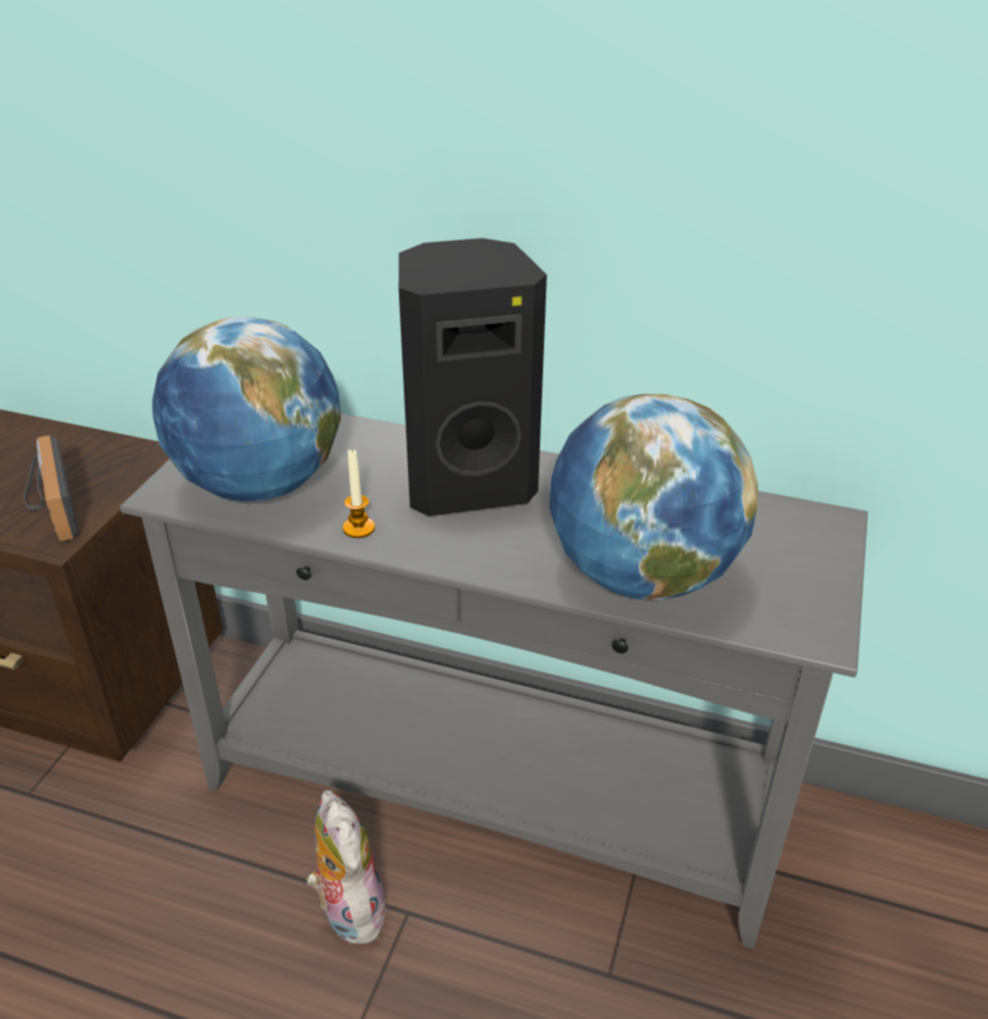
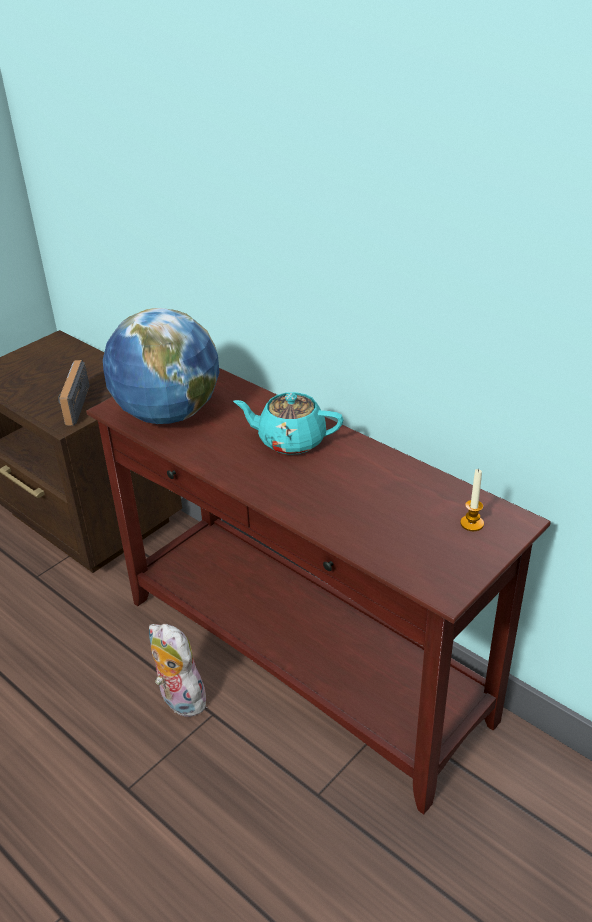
camera: 25 degrees right, 0 degrees up
grey console table [120,413,868,949] -> brown console table [86,368,551,814]
plush toy [306,790,386,944] -> plush toy turned 45 degrees counterclockwise [149,624,212,717]
candle [343,449,375,538] -> candle moved to [460,469,484,531]
black speaker [399,238,547,516] -> turquoise teapot [233,392,343,455]
globe [549,394,758,600] -> none

